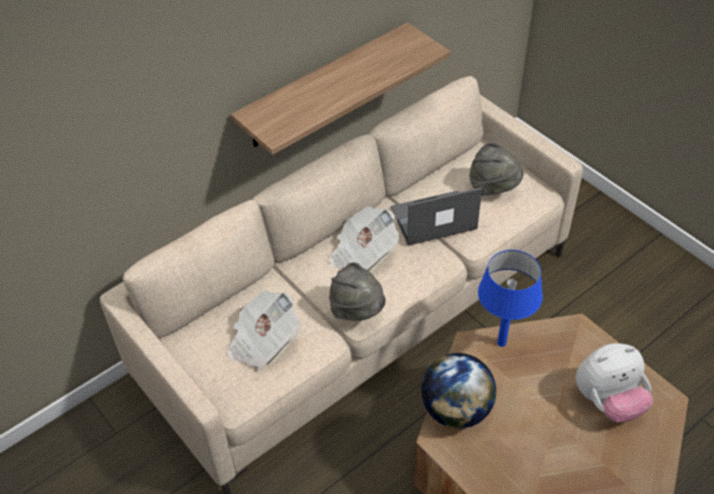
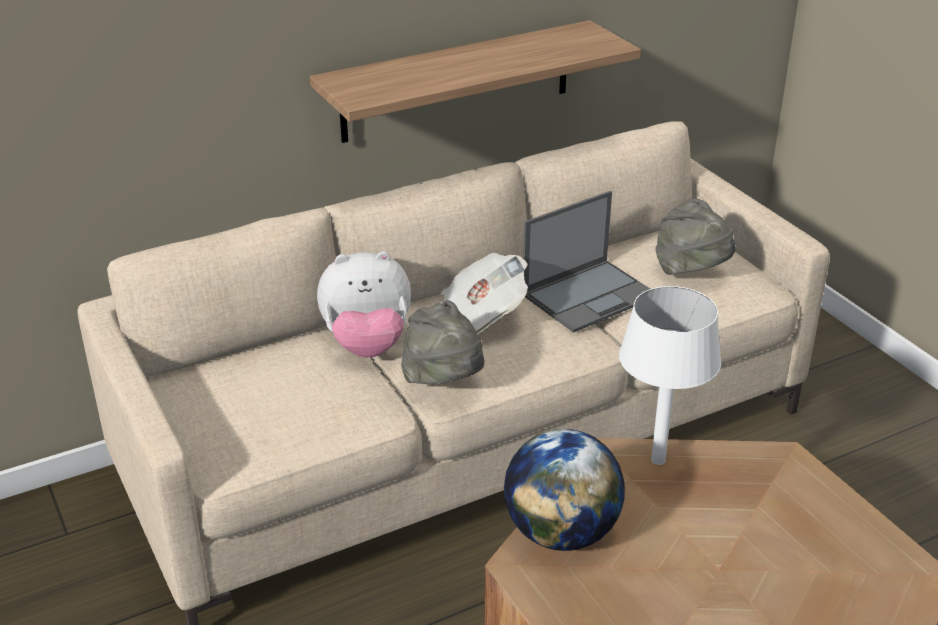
camera: 10 degrees right, 15 degrees down
newspaper [226,290,300,370] -> none
laptop [391,187,482,246] -> laptop turned 150 degrees clockwise [523,191,650,333]
blue table lamp [478,250,543,347] -> white table lamp [619,286,721,465]
plush toy [576,343,653,423] -> plush toy moved to [317,251,411,358]

